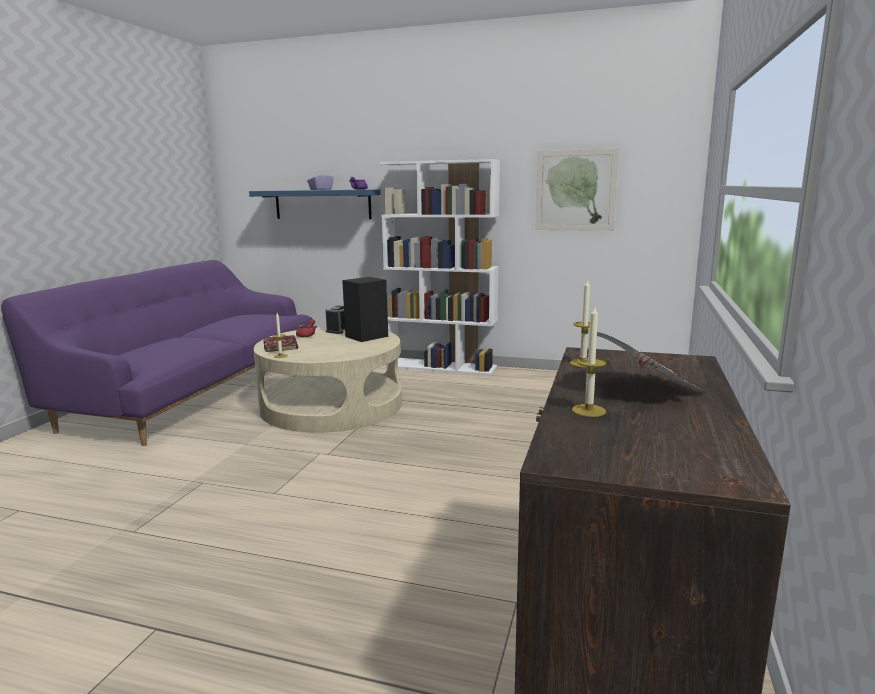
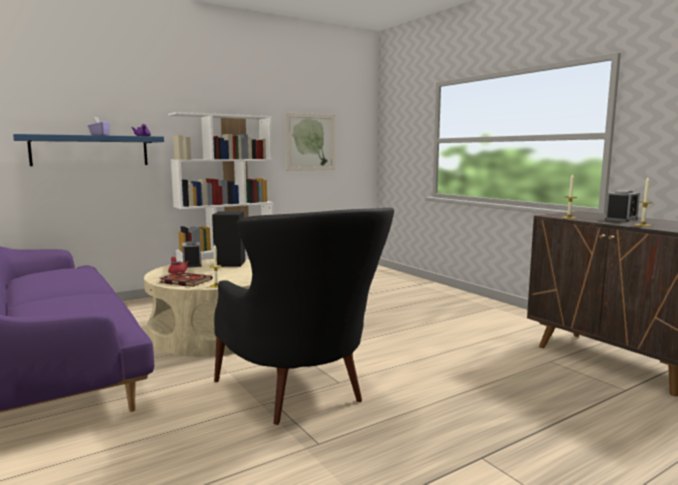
camera: 50 degrees left, 5 degrees down
newspaper [597,332,705,390] -> alarm clock [605,190,640,222]
none -> black armchair [214,208,394,425]

